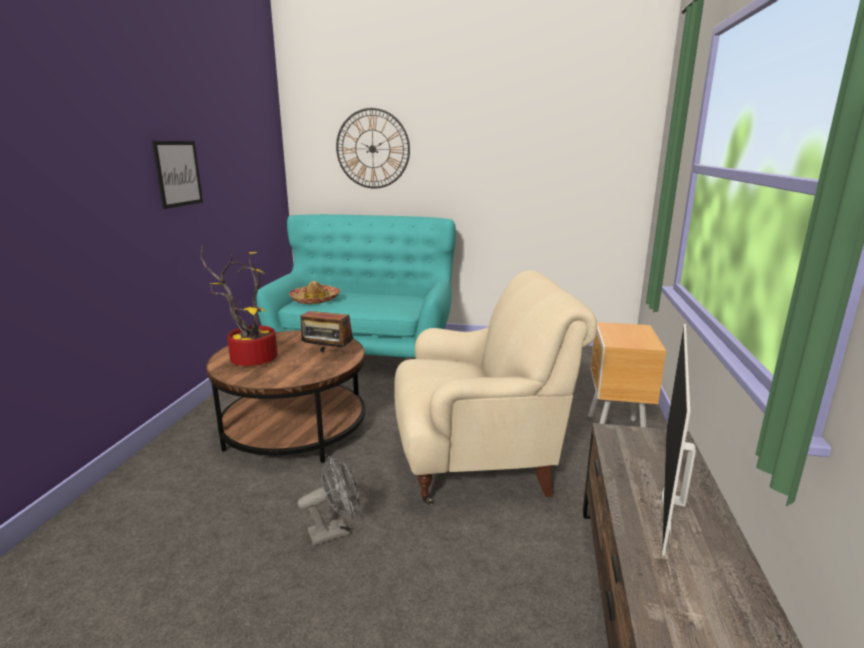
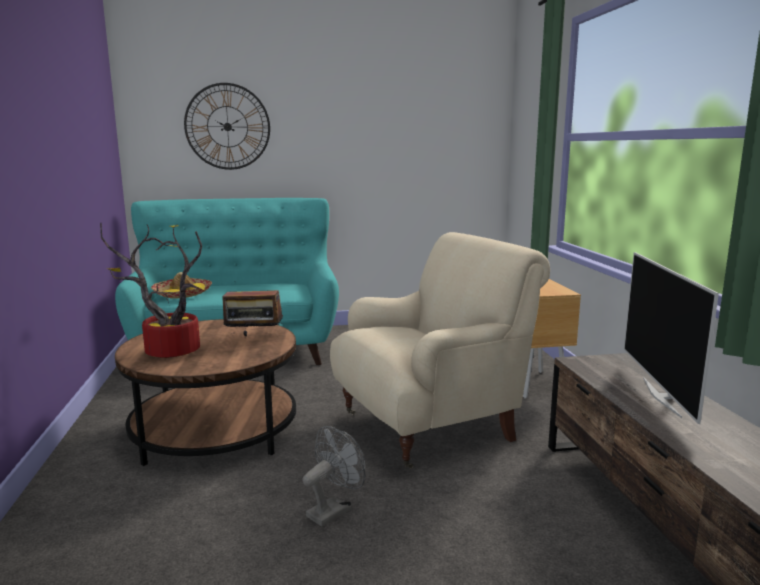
camera: 20 degrees left, 5 degrees down
picture [152,141,203,209] -> none

